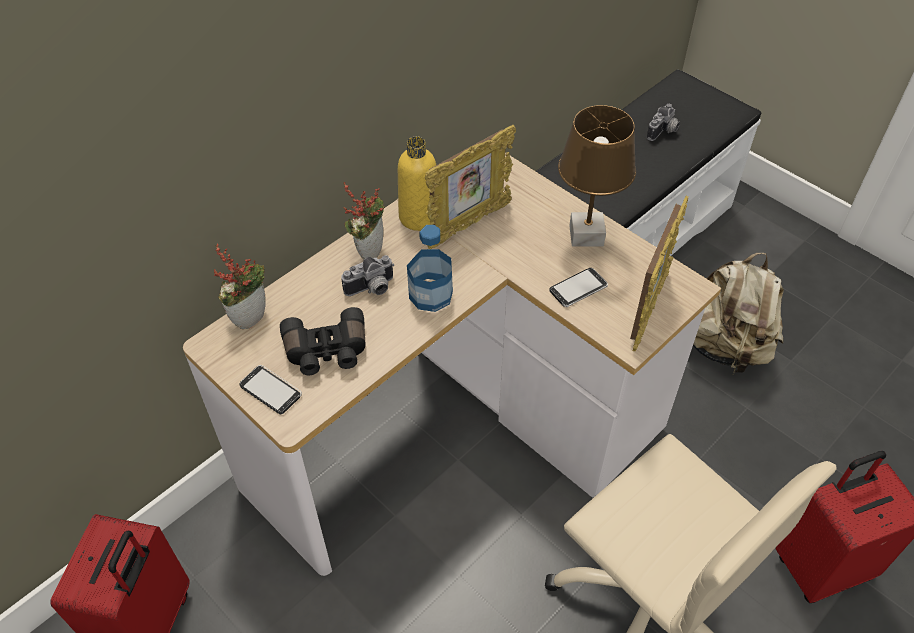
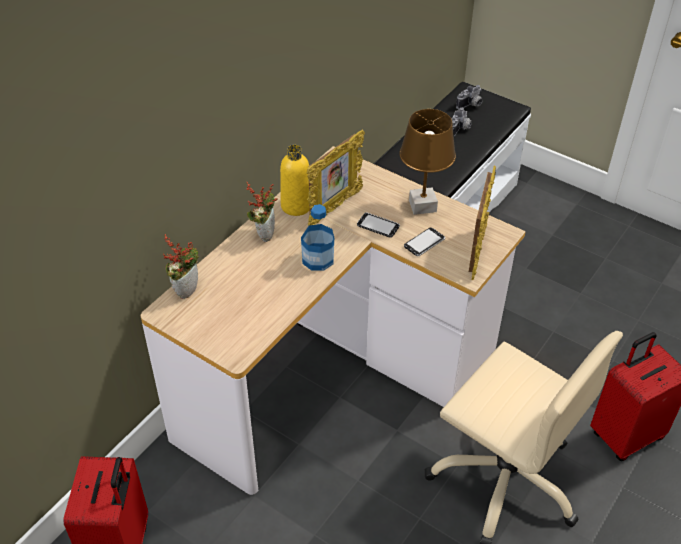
camera: 10 degrees left, 5 degrees down
phone [239,365,302,414] -> phone moved to [357,212,400,238]
black binoculars [280,307,366,375] -> none
camera [341,255,394,296] -> camera moved to [456,85,483,109]
beige backpack [693,253,784,373] -> none

